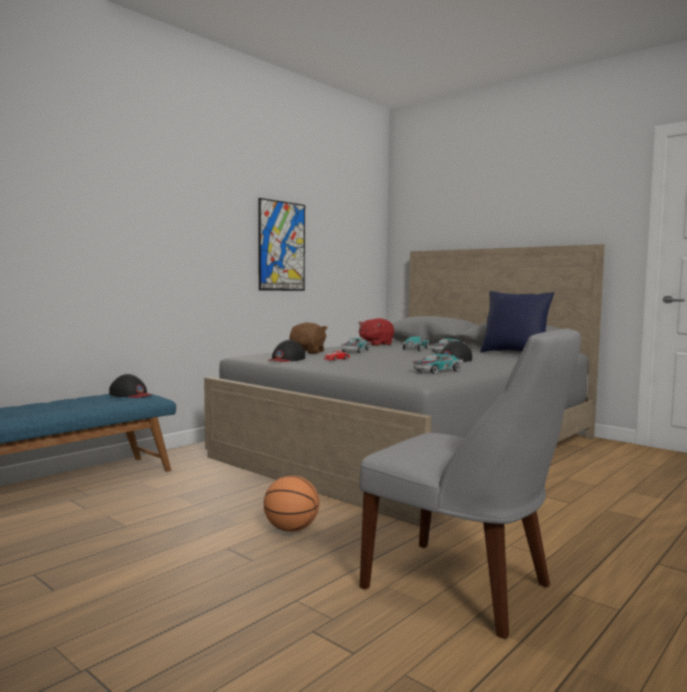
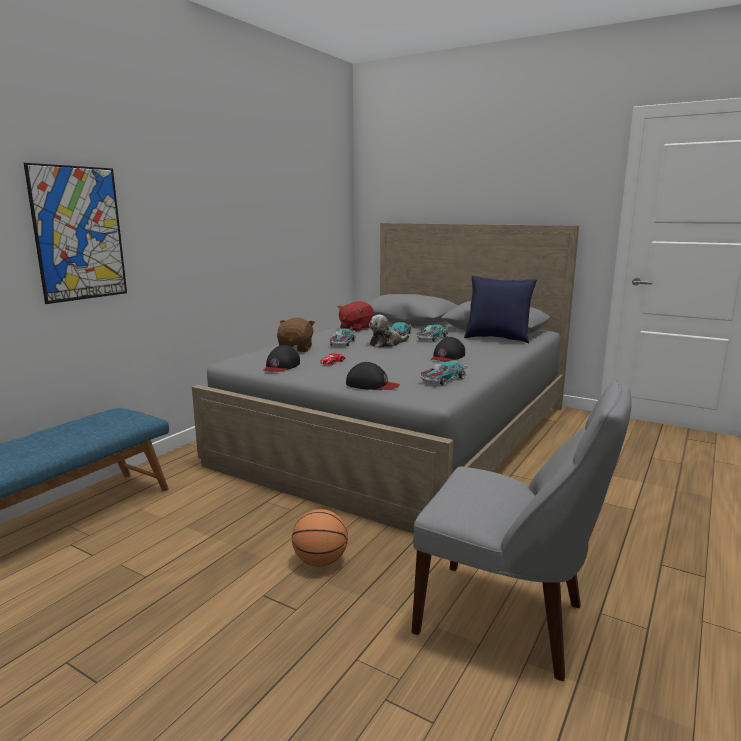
camera: 10 degrees left, 10 degrees up
black cap [109,374,152,398] -> black cap moved to [346,362,400,390]
picture [258,198,305,291] -> picture moved to [24,163,127,304]
none -> plush toy [369,315,409,348]

